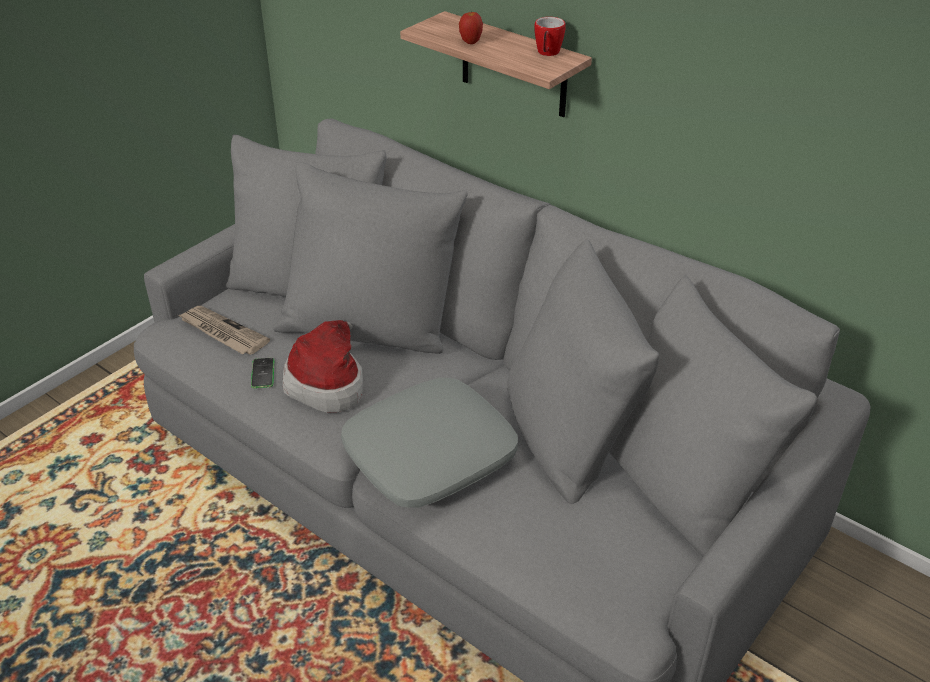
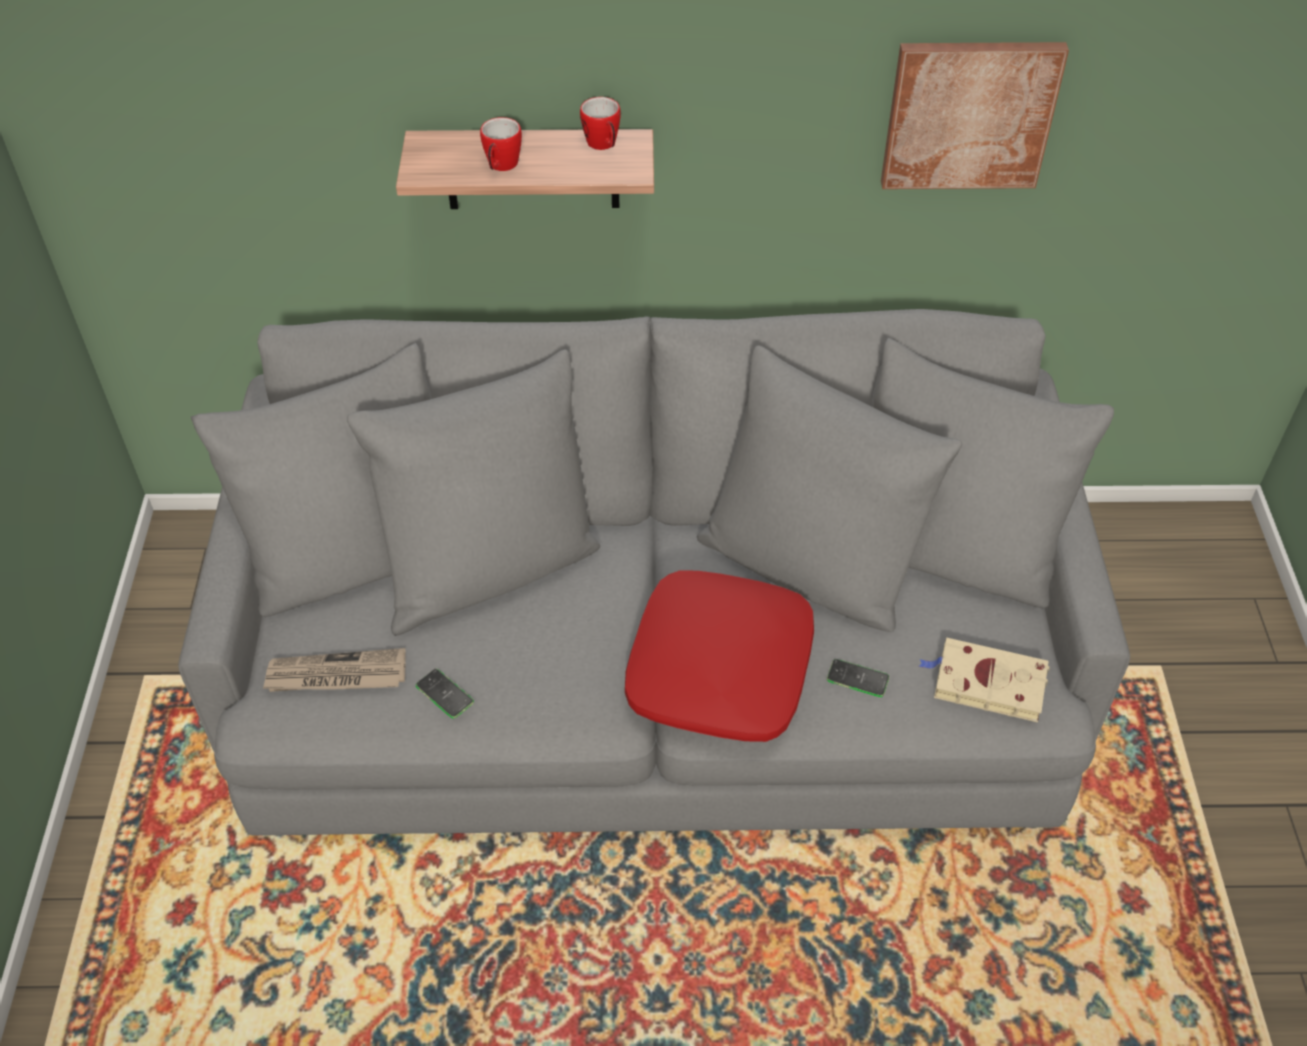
camera: 40 degrees left, 10 degrees up
hat [283,320,363,413] -> none
grey pillow [341,378,518,508] -> red pillow [625,571,814,742]
apple [459,11,483,44] -> mug [480,117,522,171]
none -> phone [827,659,889,697]
none -> picture [881,42,1069,189]
none -> beige book [919,637,1050,722]

